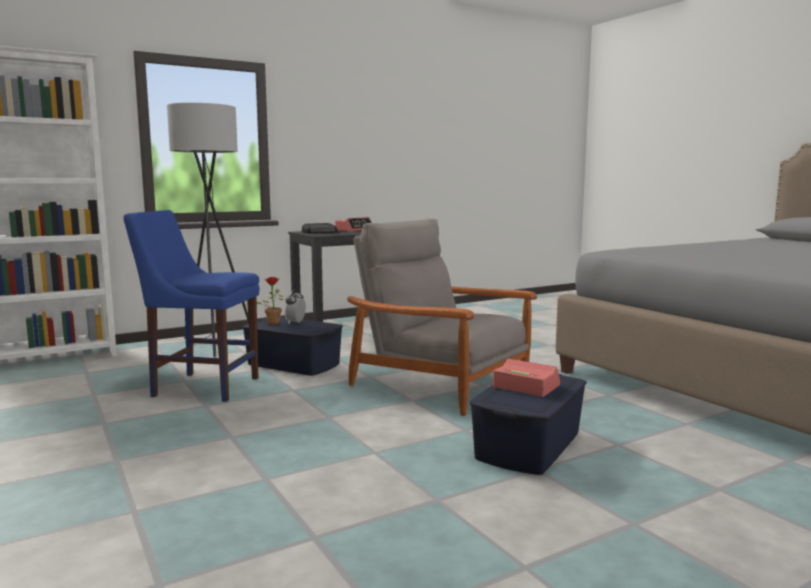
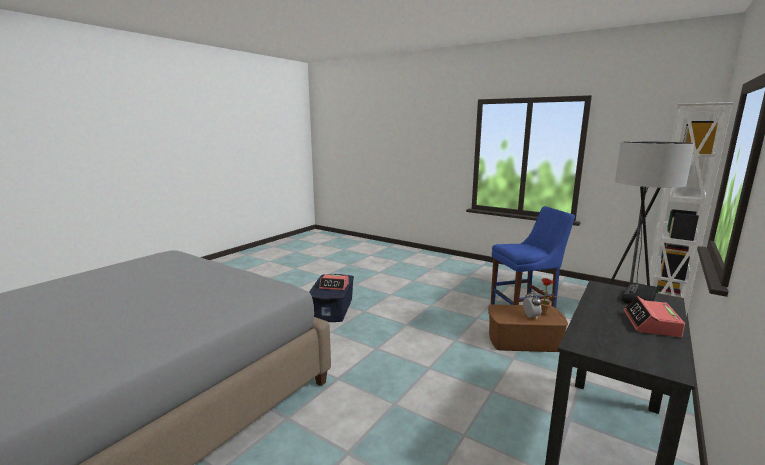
camera: 155 degrees right, 5 degrees up
blue storage box [242,317,343,376] -> brown storage box [488,305,568,352]
grey armchair [347,218,537,416] -> none

